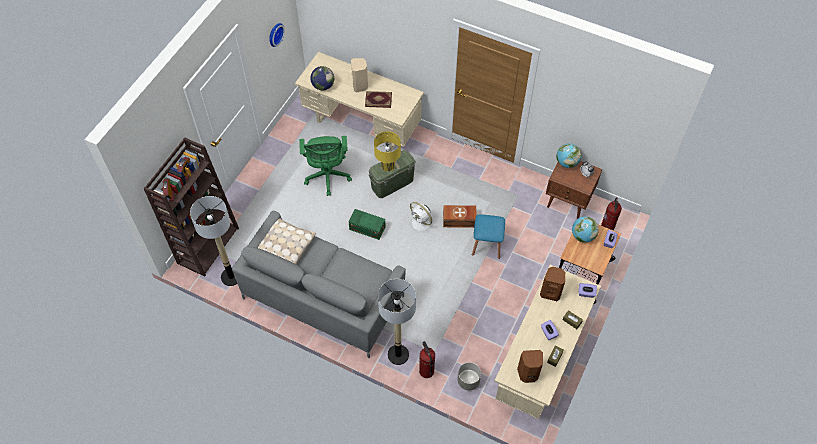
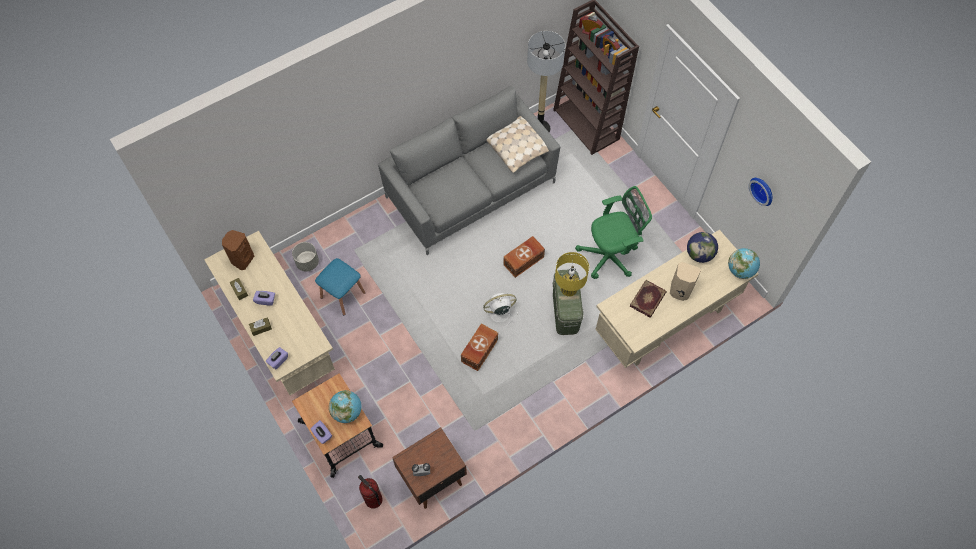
camera: 120 degrees right, 5 degrees up
green office chair [299,136,352,196] -> green office chair turned 135 degrees clockwise [575,186,652,279]
green storage box [349,209,386,240] -> brown storage box [503,236,545,278]
floor lamp [378,279,416,365] -> none
fire extinguisher [419,341,435,378] -> none
blue stool [472,214,505,259] -> blue stool moved to [315,258,365,315]
brown speaker [540,267,565,301] -> none
globe [556,143,582,168] -> globe moved to [728,248,760,279]

